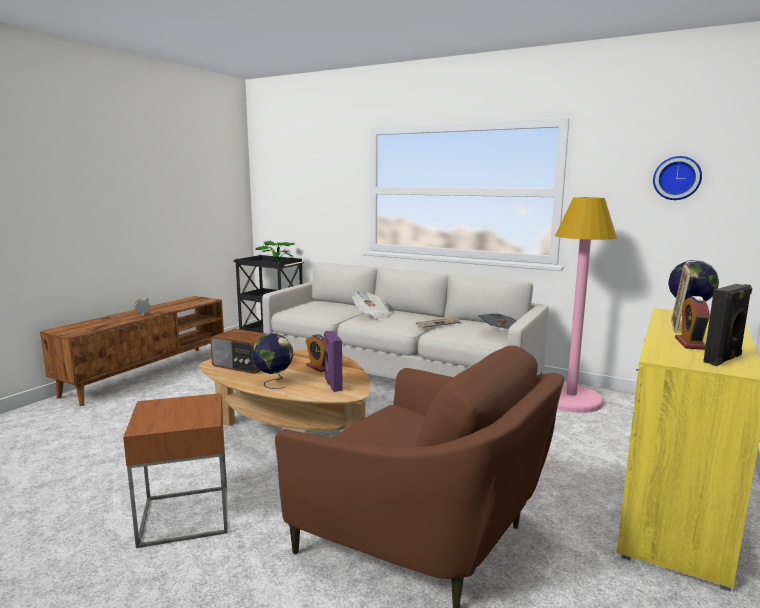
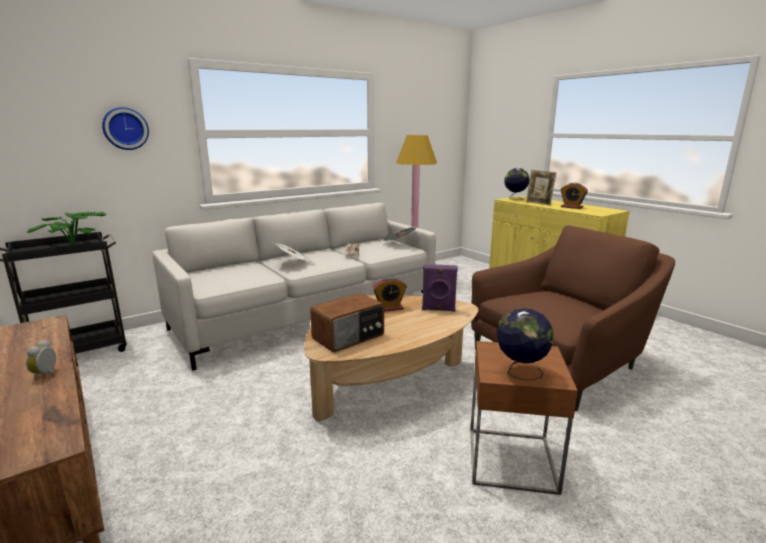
camera: 65 degrees left, 5 degrees up
globe [252,333,293,389] -> globe moved to [496,308,554,380]
wall clock [653,156,702,200] -> wall clock moved to [102,107,149,150]
black speaker [703,284,752,366] -> none

